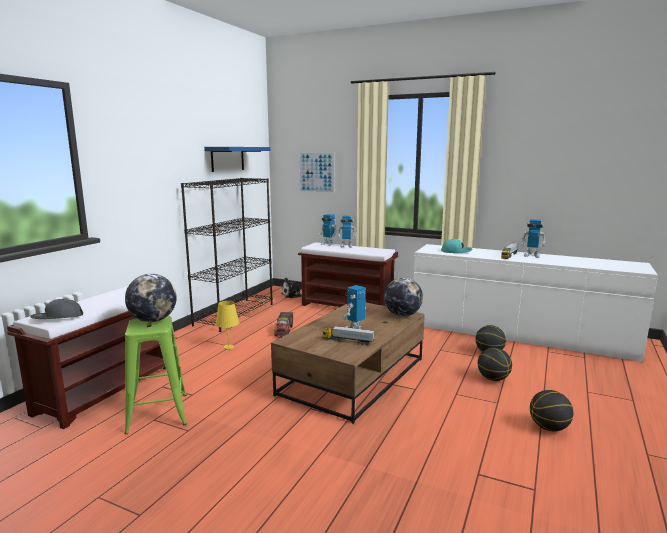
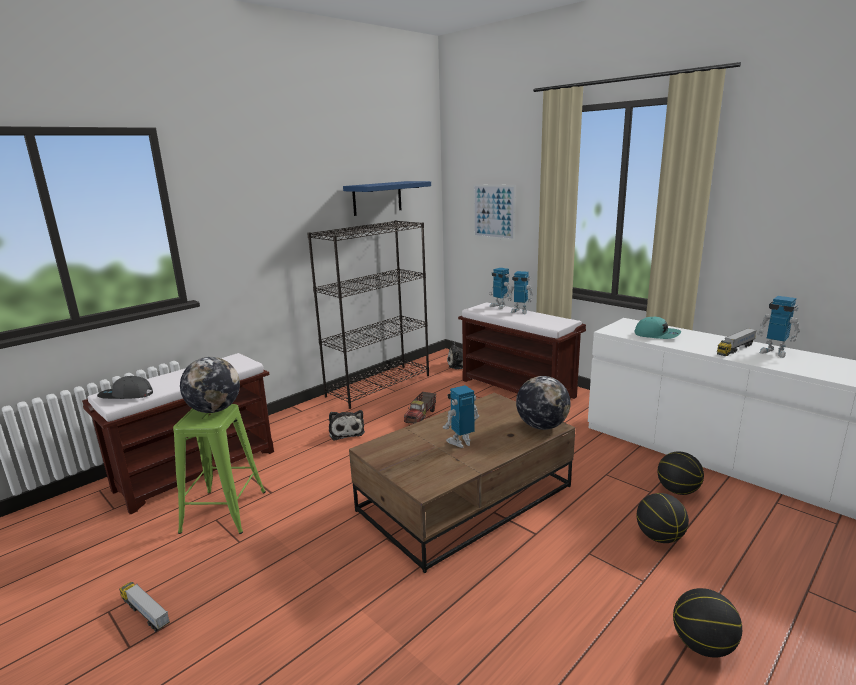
camera: 20 degrees right, 5 degrees up
yellow table lamp [215,301,239,350] -> plush toy [329,410,365,441]
toy truck [322,326,375,346] -> toy truck moved to [119,582,170,632]

